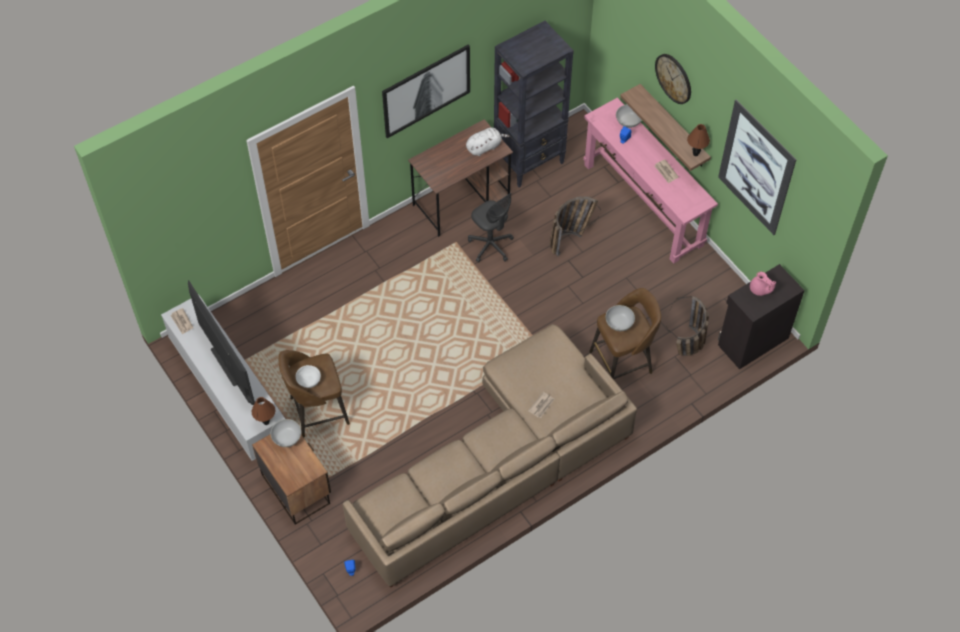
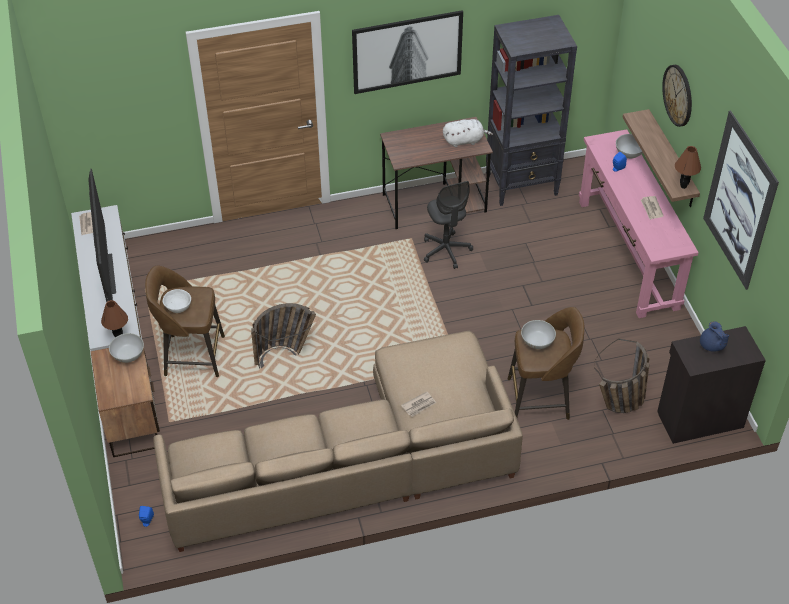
camera: 20 degrees right, 10 degrees down
basket [550,196,601,257] -> basket moved to [251,303,316,369]
pink teapot [750,272,776,296] -> blue teapot [700,321,729,352]

